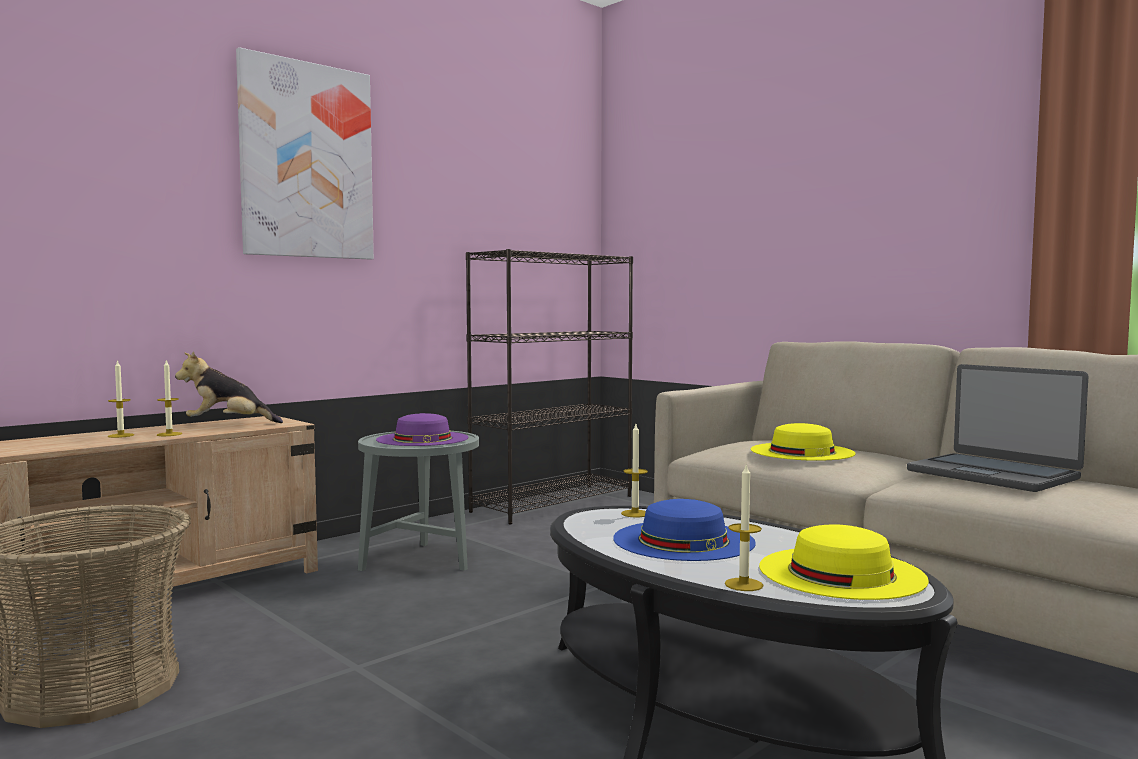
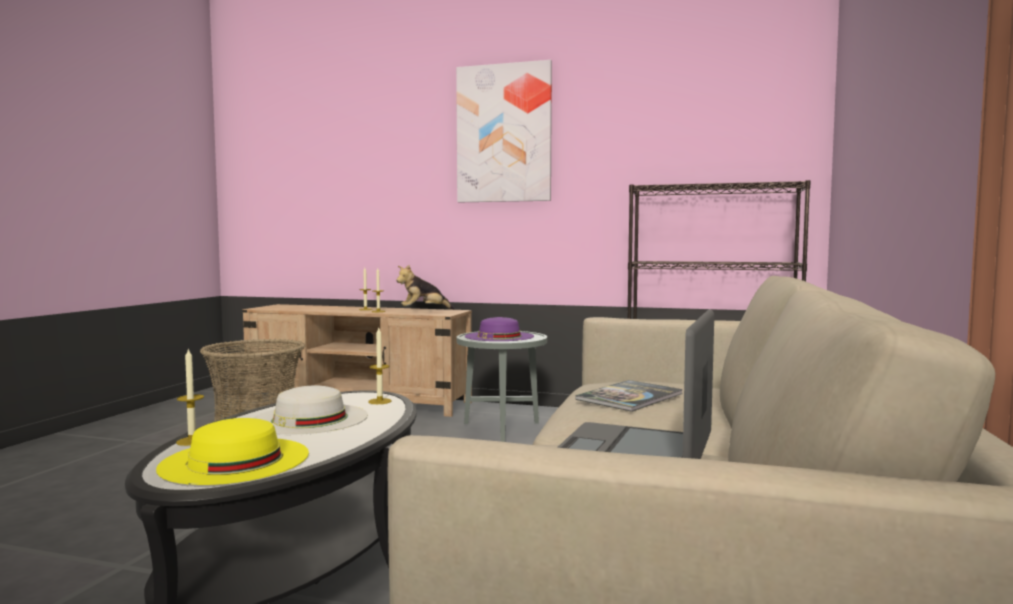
camera: 60 degrees right, 0 degrees up
plush toy [175,351,283,423] -> plush toy turned 75 degrees counterclockwise [396,265,454,310]
blue hat [613,499,756,561] -> white hat [253,386,368,434]
yellow hat [751,423,856,461] -> book [576,380,683,412]

